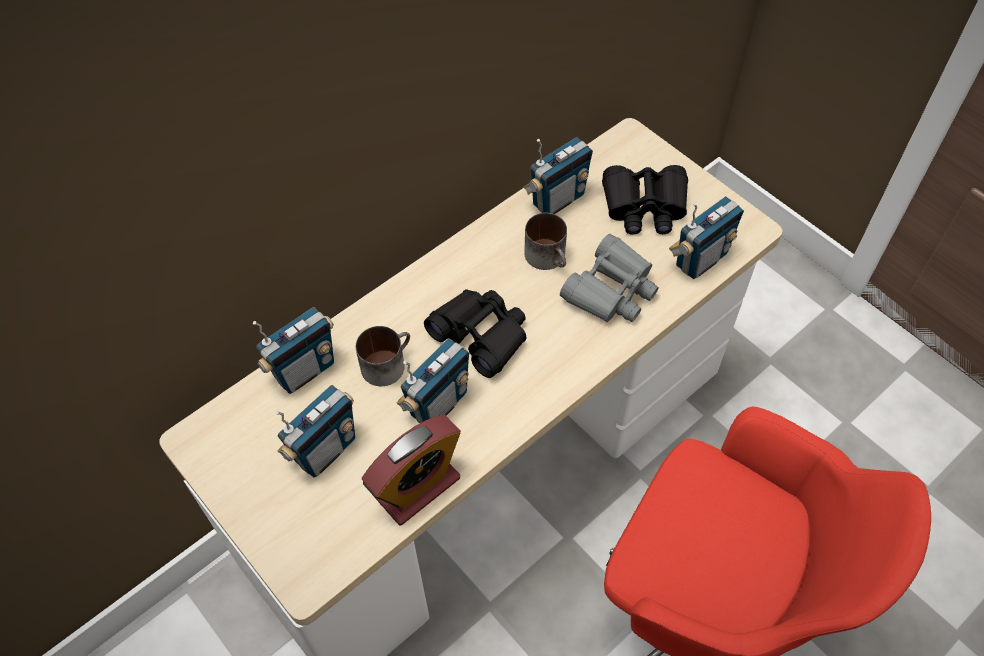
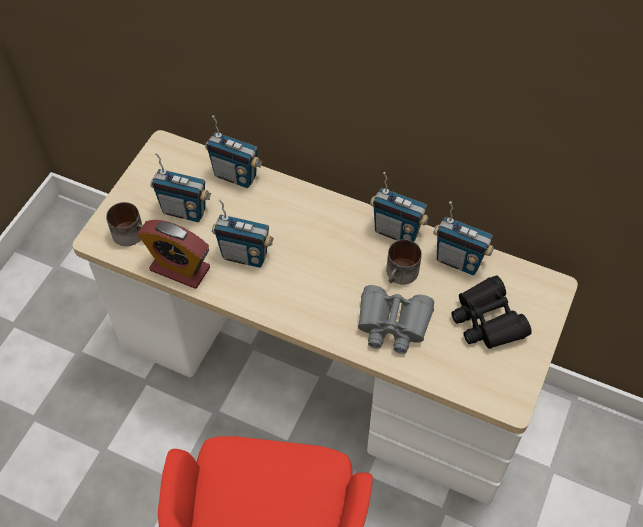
camera: 65 degrees right, 0 degrees up
mug [356,326,410,386] -> mug moved to [106,202,143,246]
black binoculars [424,290,527,378] -> none
radio [669,196,744,279] -> radio moved to [370,172,429,242]

